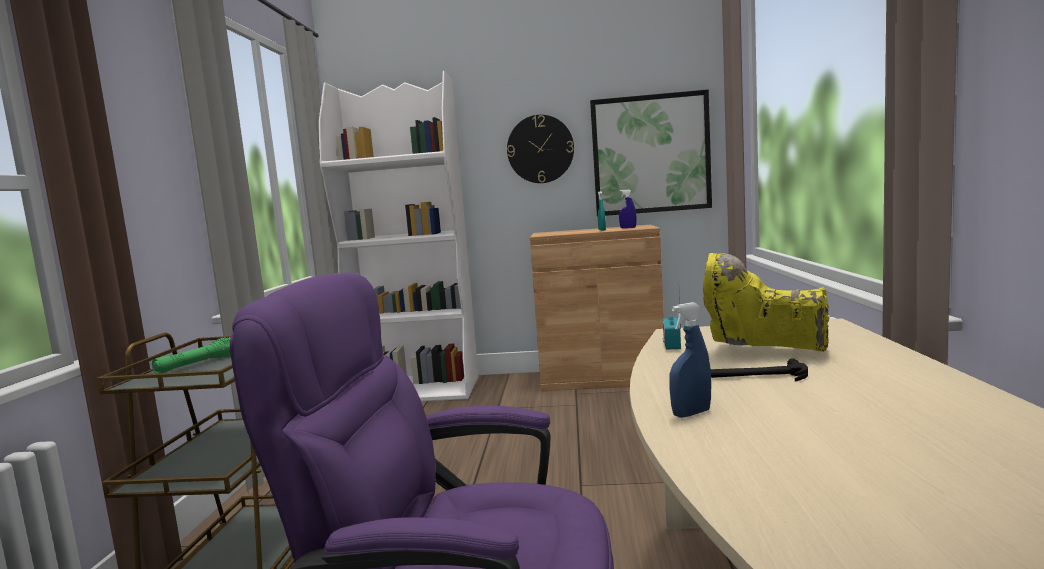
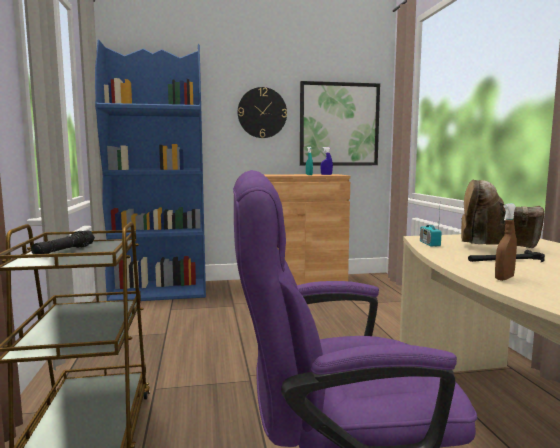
camera: 15 degrees left, 0 degrees up
green flashlight [152,337,231,374] -> black flashlight [31,230,95,254]
white bookcase [319,71,479,401] -> blue bookcase [95,39,206,301]
blue spray bottle [669,302,711,418] -> brown spray bottle [495,203,517,281]
yellow boot [703,253,830,352] -> brown boot [461,180,544,248]

